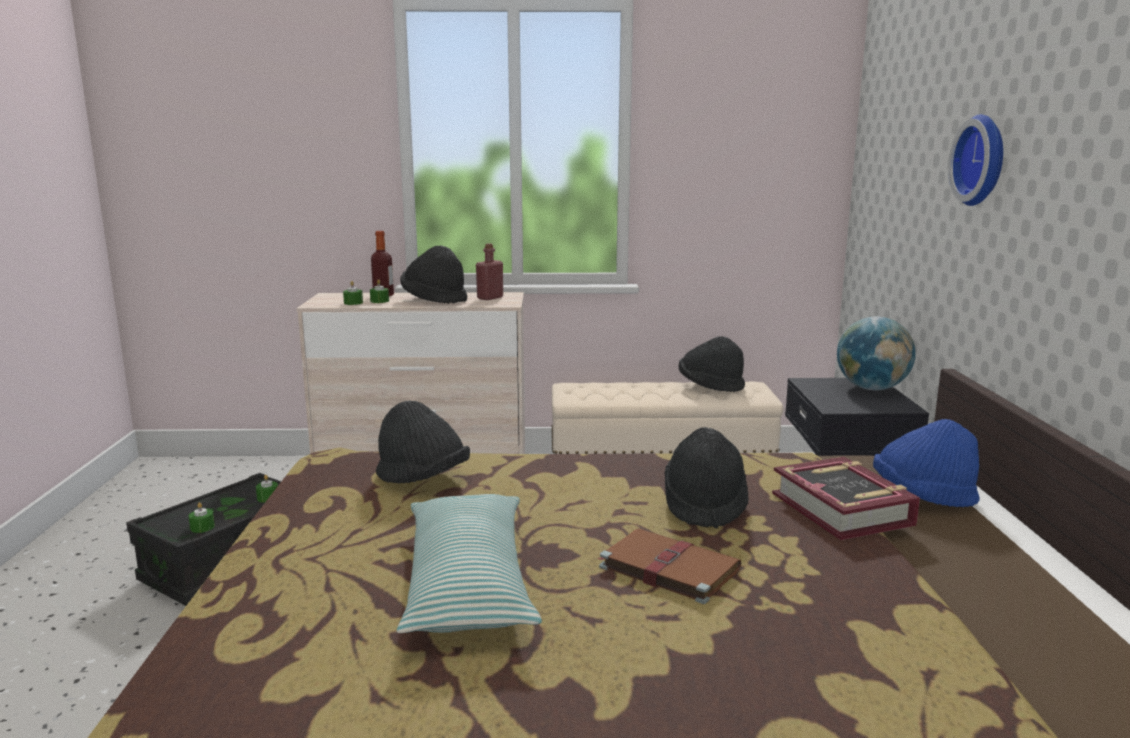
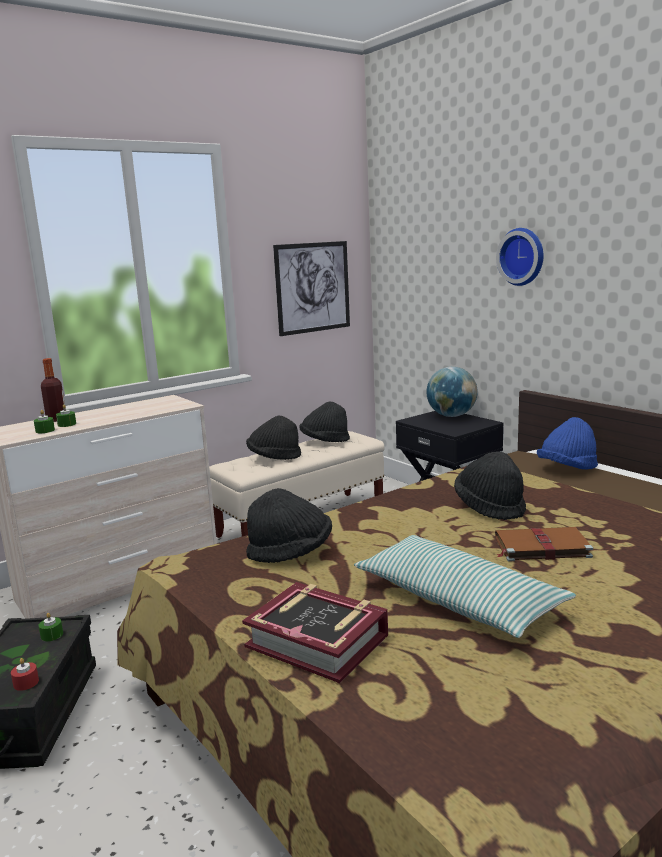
camera: 35 degrees left, 0 degrees up
green candle [189,503,215,533] -> red candle [11,658,39,691]
black hat [400,246,467,304] -> black hat moved to [246,416,301,460]
red bottle [476,243,503,300] -> none
book [772,457,920,540] -> book moved to [242,582,388,683]
none -> picture [273,241,350,336]

